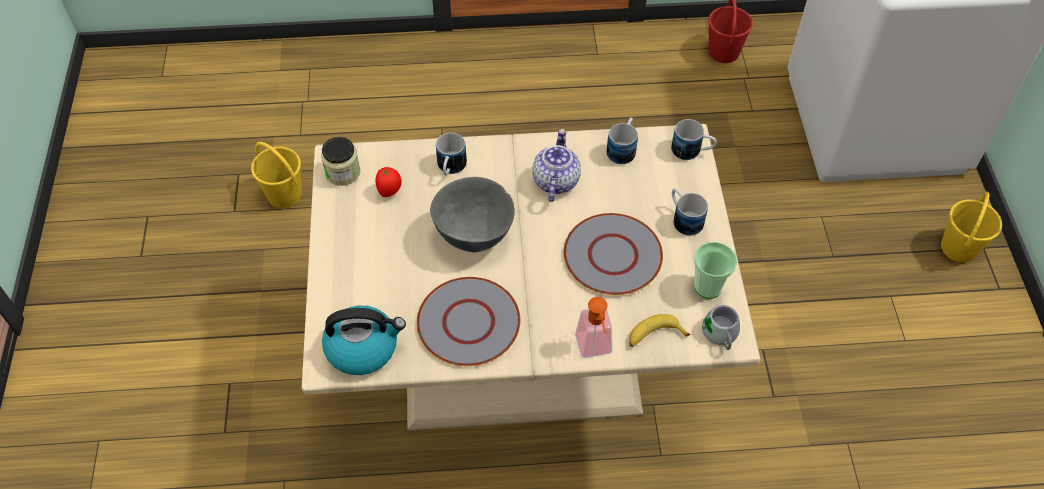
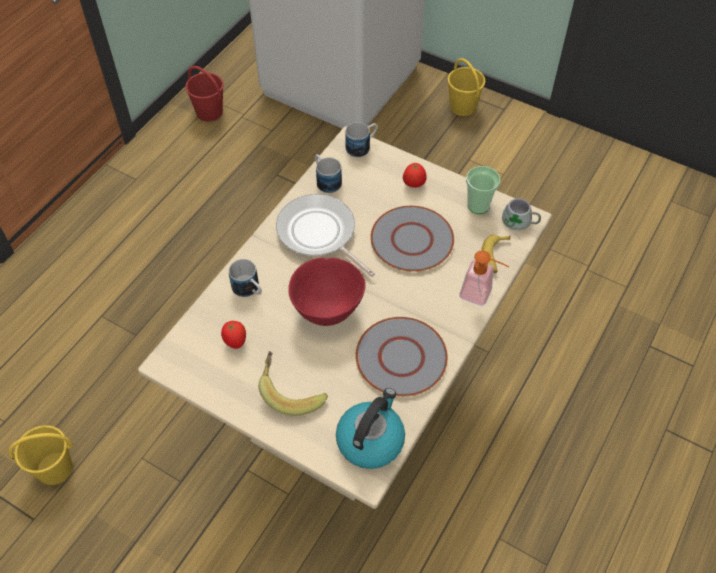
camera: 55 degrees left, 0 degrees up
jar [321,137,360,186] -> none
grey bowl [430,177,515,253] -> red bowl [288,257,366,326]
teapot [532,129,581,202] -> frying pan [276,194,375,277]
mug [672,188,708,236] -> tomato [403,162,427,188]
none -> banana [258,351,328,416]

